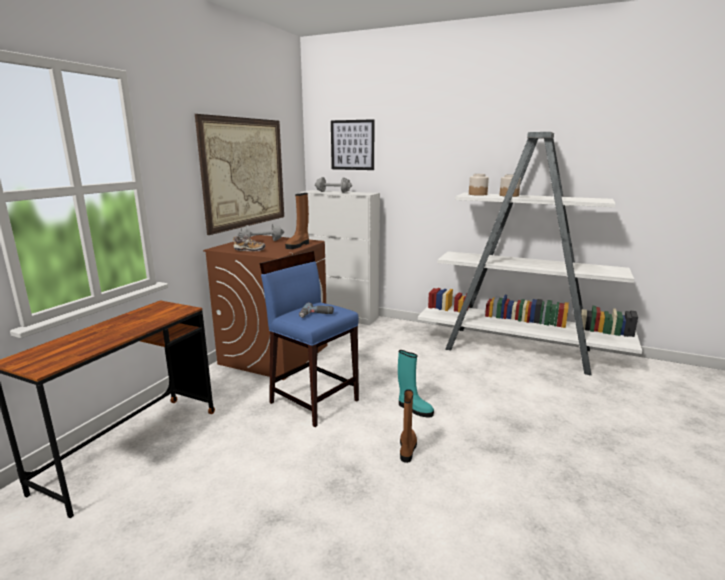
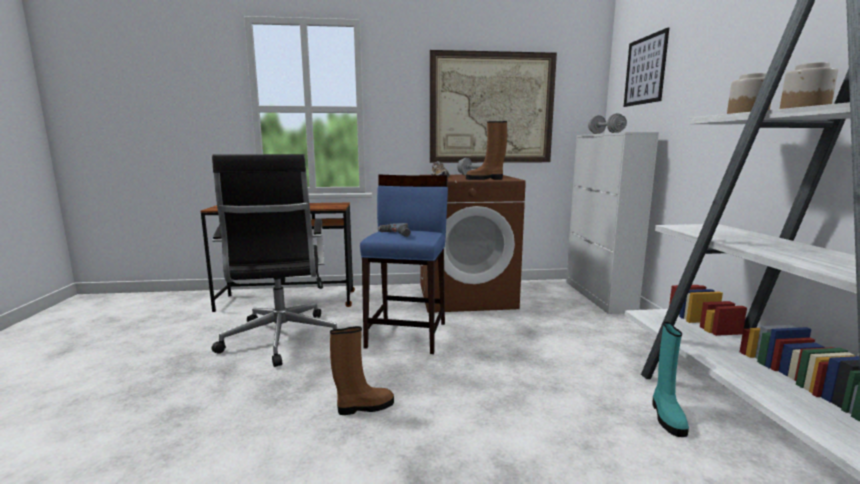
camera: 60 degrees right, 5 degrees down
turquoise boot [398,350,434,418] -> turquoise boot moved to [652,322,689,437]
none -> black office chair [212,154,337,367]

